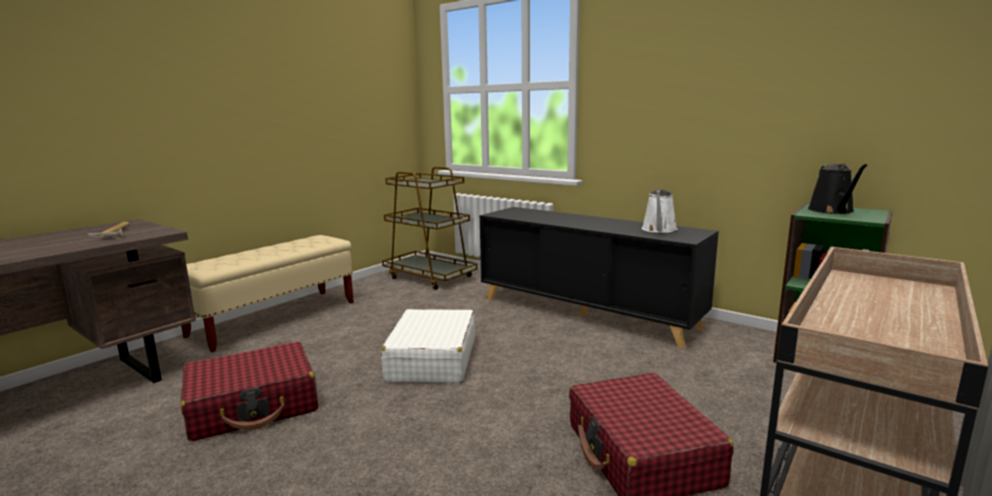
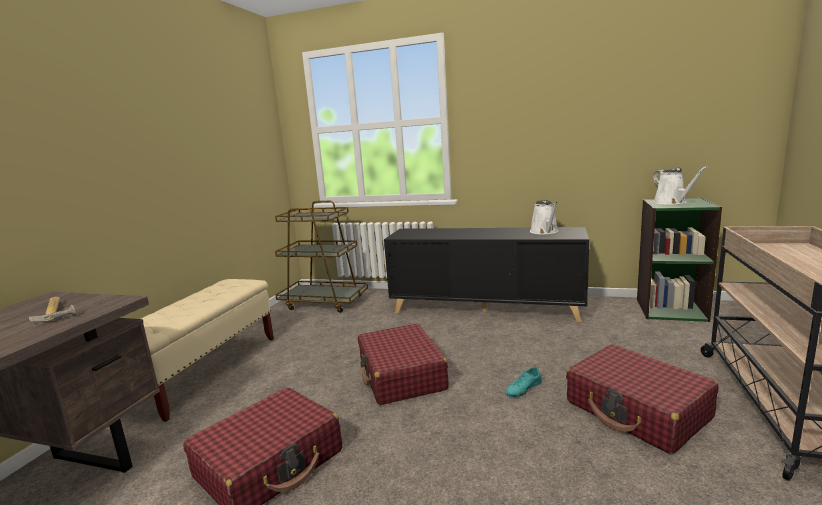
camera: 20 degrees left, 0 degrees up
white suitcase [381,309,475,383] -> red suitcase [358,323,448,405]
black watering can [808,164,868,214] -> white watering can [653,166,708,205]
none -> turquoise shoe [505,366,542,398]

